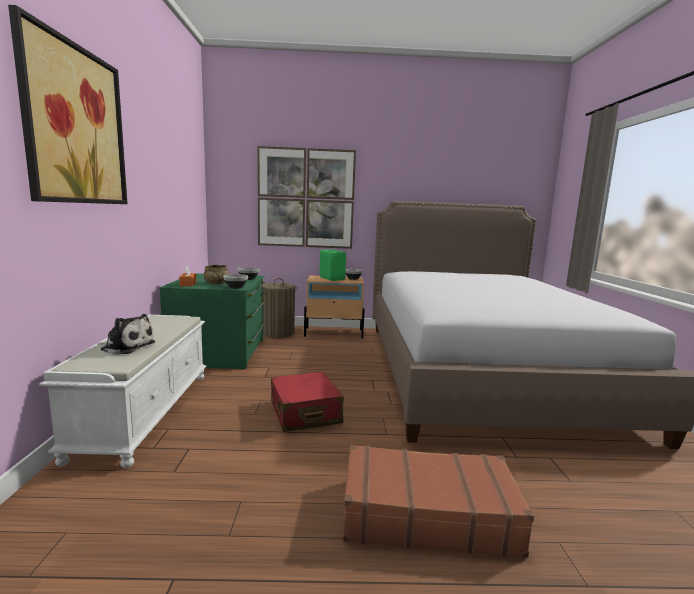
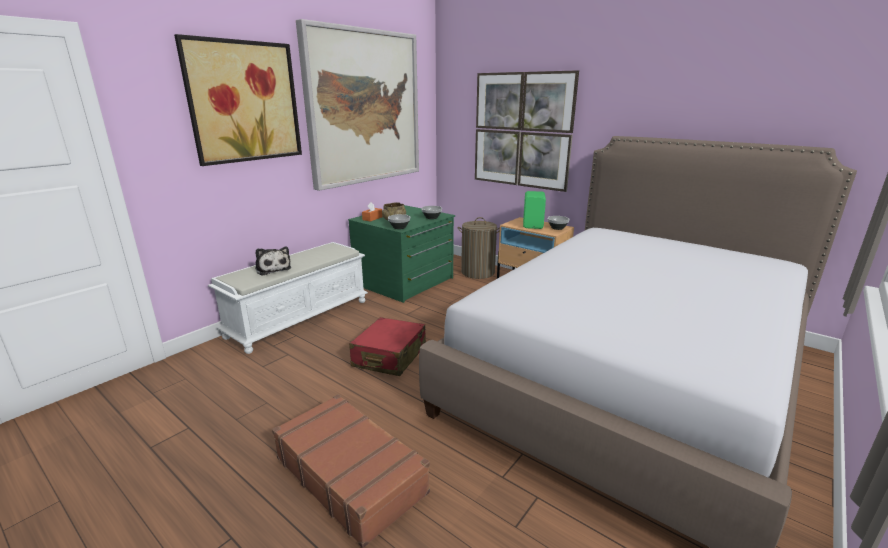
camera: 40 degrees right, 10 degrees up
none -> picture [296,19,419,191]

